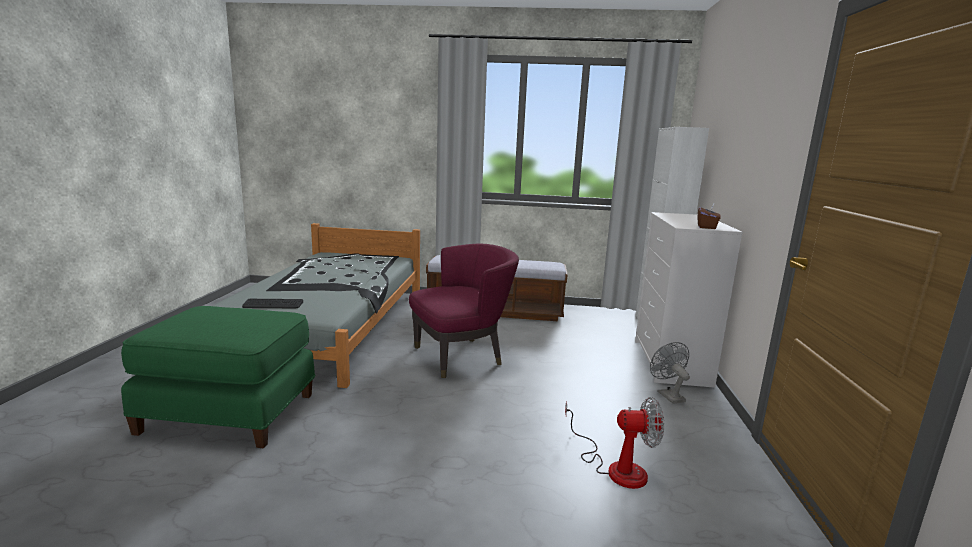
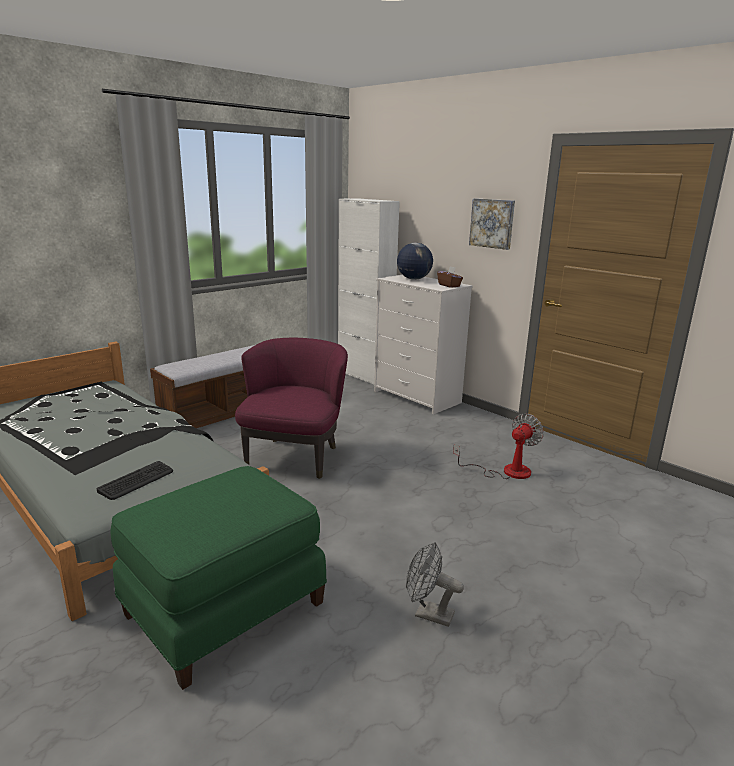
camera: 50 degrees left, 5 degrees up
grey fan [650,342,690,404] -> grey fan moved to [406,542,464,627]
none -> globe [397,243,433,280]
none -> picture [469,198,515,250]

